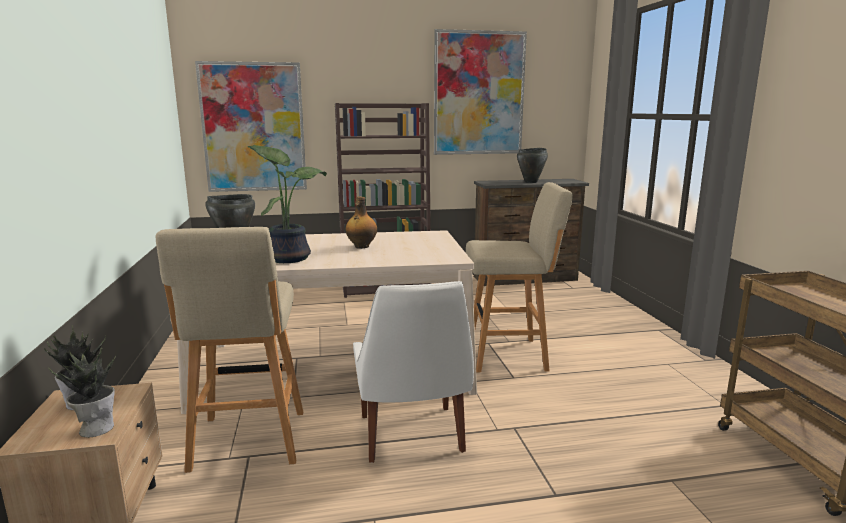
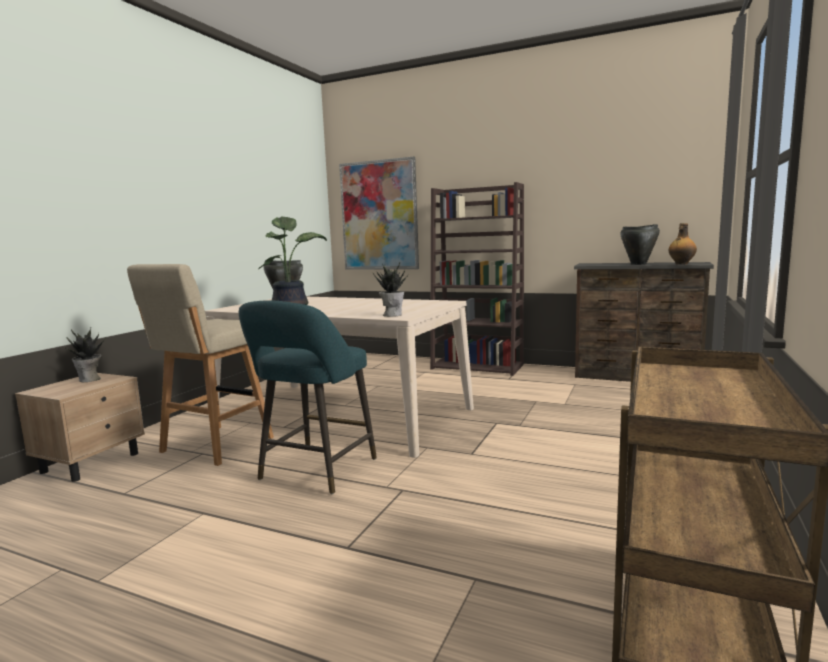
camera: 35 degrees right, 5 degrees down
potted plant [48,347,116,438] -> potted plant moved to [373,263,408,317]
bottle [345,196,377,249] -> bottle moved to [669,223,697,265]
white chair [353,281,474,463] -> turquoise stool [239,300,377,494]
picture [434,29,527,155] -> none
beige stool [466,182,573,372] -> none

